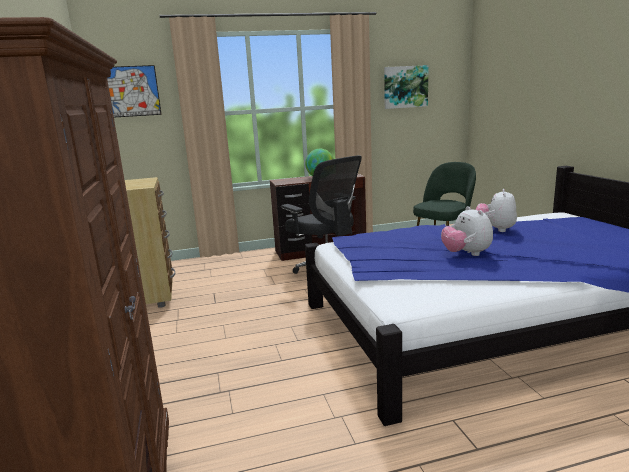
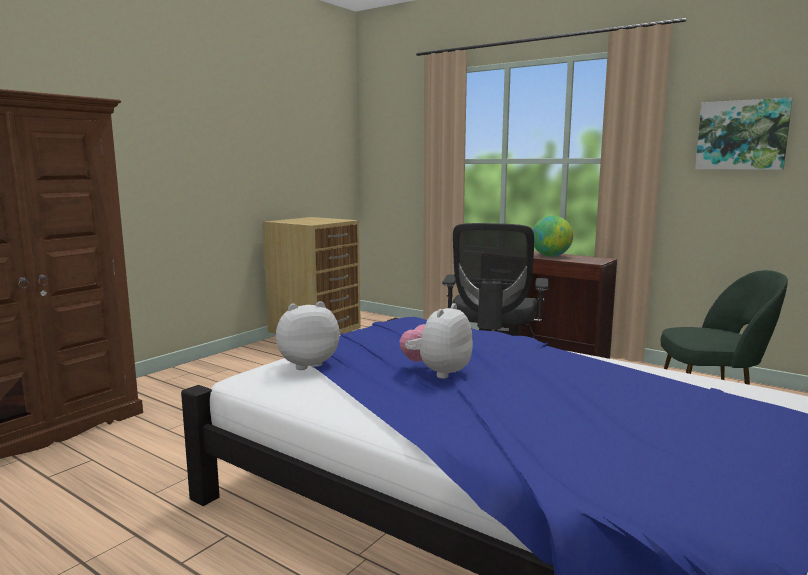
camera: 50 degrees right, 5 degrees down
picture [107,65,162,117] -> none
plush toy [476,189,517,232] -> plush toy moved to [276,301,340,370]

